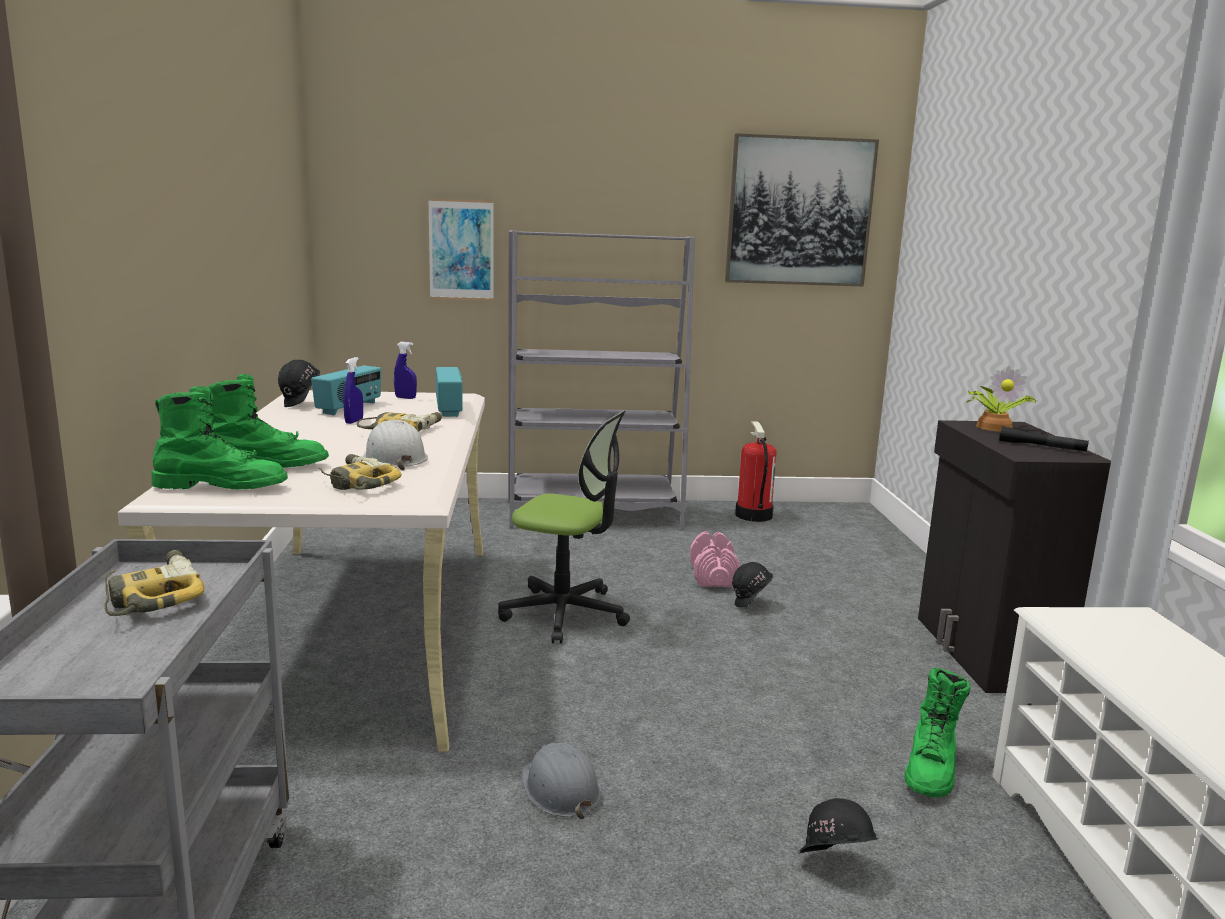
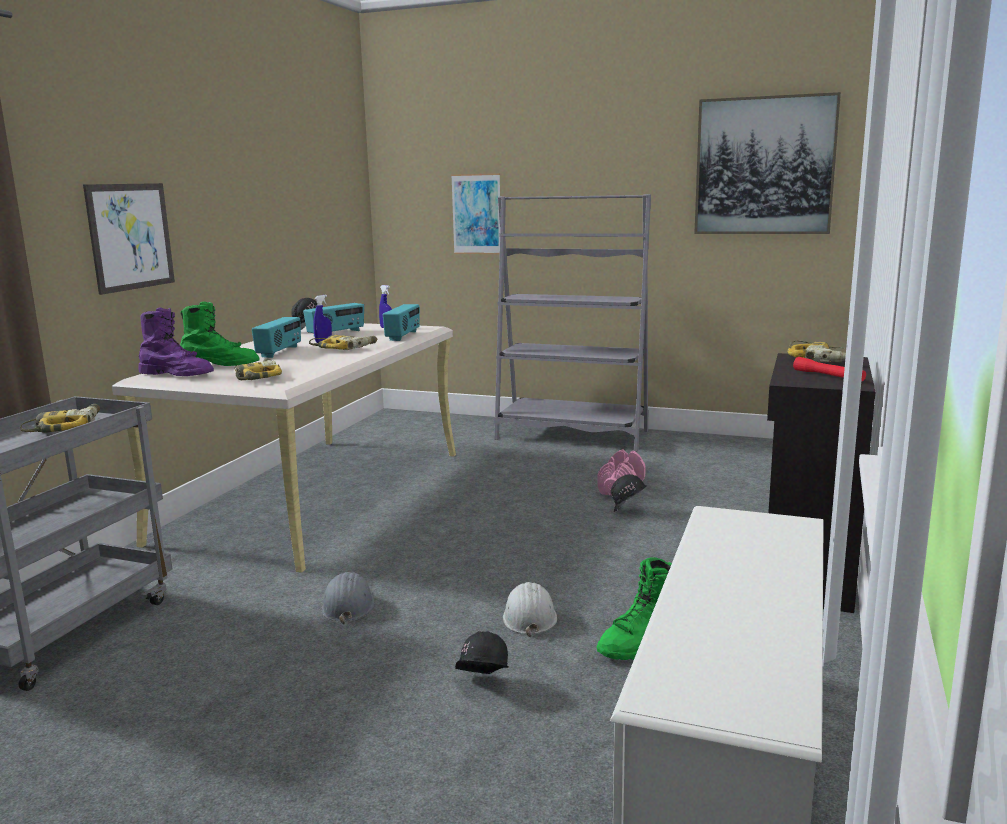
camera: 25 degrees right, 0 degrees up
green boot [152,386,288,490] -> purple boot [139,308,214,376]
white hard hat [363,419,428,470] -> white hard hat moved to [503,582,557,637]
office chair [498,411,630,644] -> none
fire extinguisher [735,421,777,522] -> none
potted plant [967,366,1036,432] -> power drill [787,340,846,362]
black flashlight [999,426,1089,452] -> red flashlight [793,357,866,381]
none -> picture [83,183,175,295]
none -> radio [252,317,301,358]

